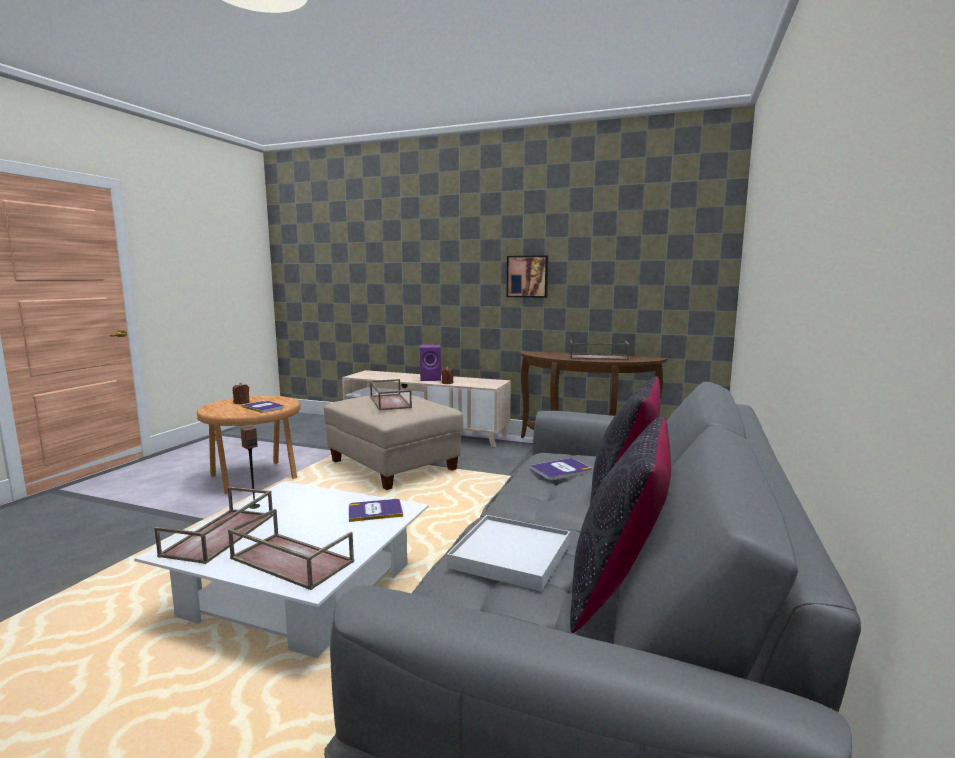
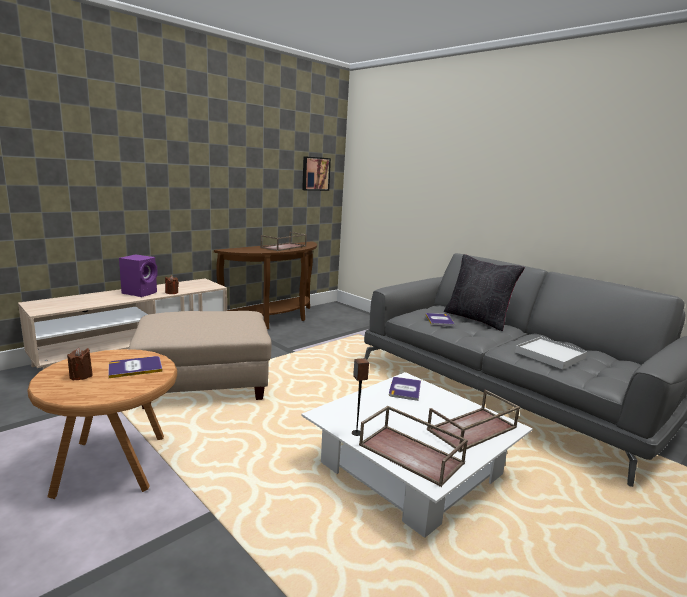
camera: 65 degrees left, 5 degrees up
brown tray [370,379,412,411] -> none
picture [507,255,548,298] -> picture moved to [302,156,331,191]
black pillow [570,416,671,633] -> none

